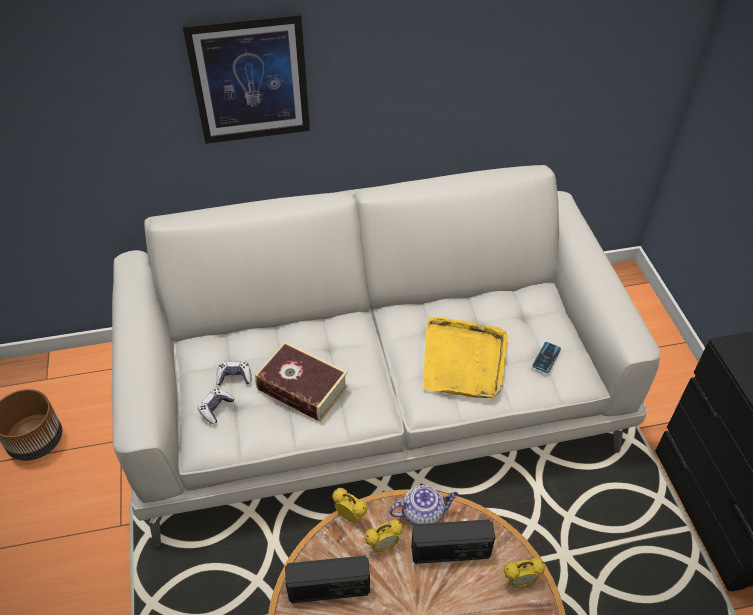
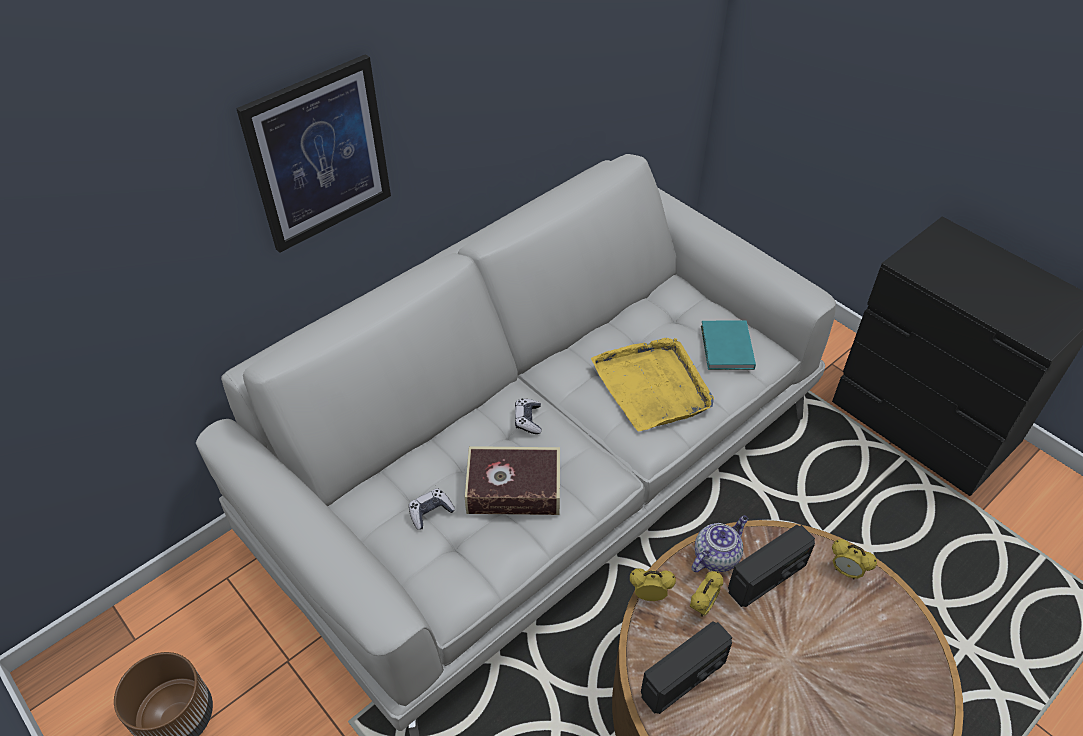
camera: 30 degrees left, 0 degrees up
game controller [198,388,235,424] -> game controller moved to [515,399,542,434]
alarm clock [504,558,545,587] -> alarm clock turned 75 degrees clockwise [832,539,877,579]
phone [532,342,561,373] -> turquoise book [701,321,756,370]

